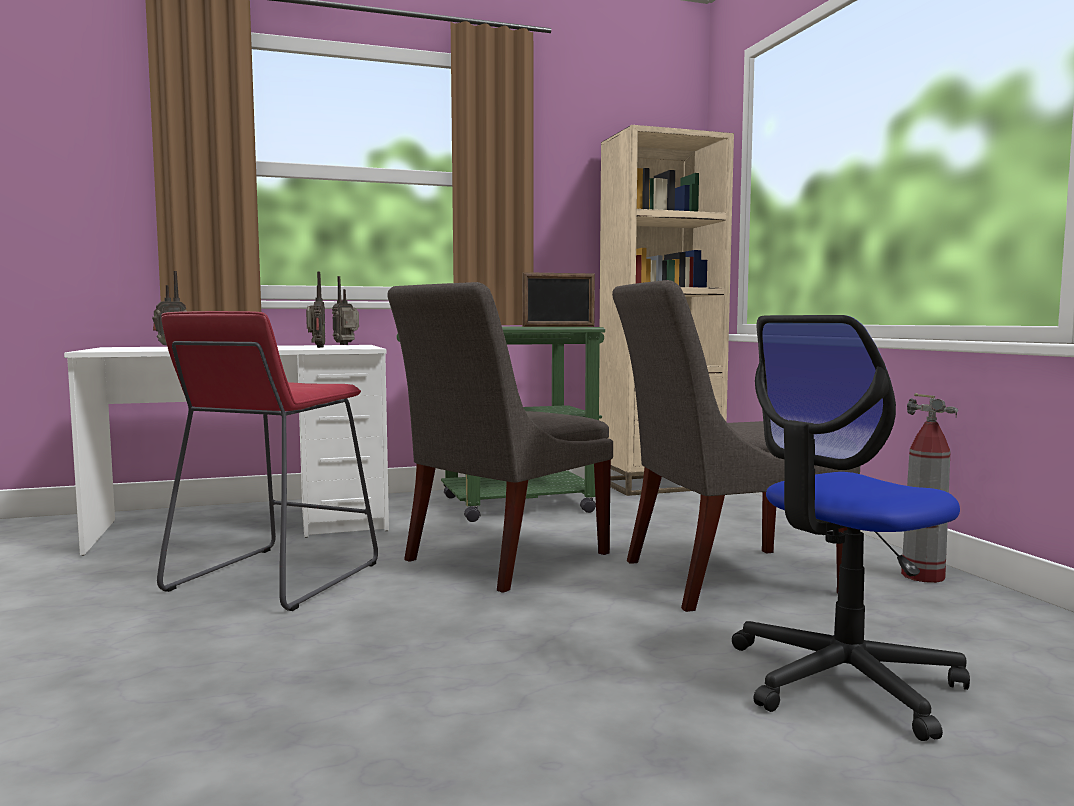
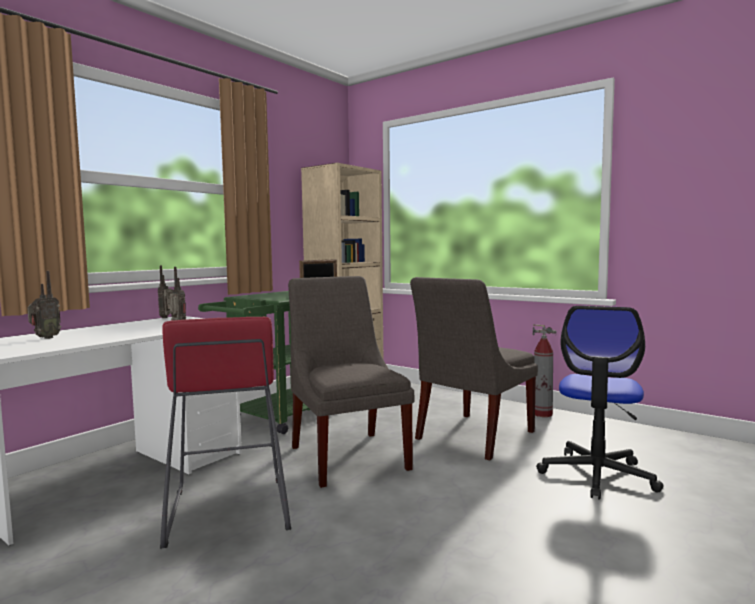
camera: 35 degrees left, 0 degrees up
grey chair [388,282,613,593] -> grey chair turned 150 degrees clockwise [288,276,414,488]

